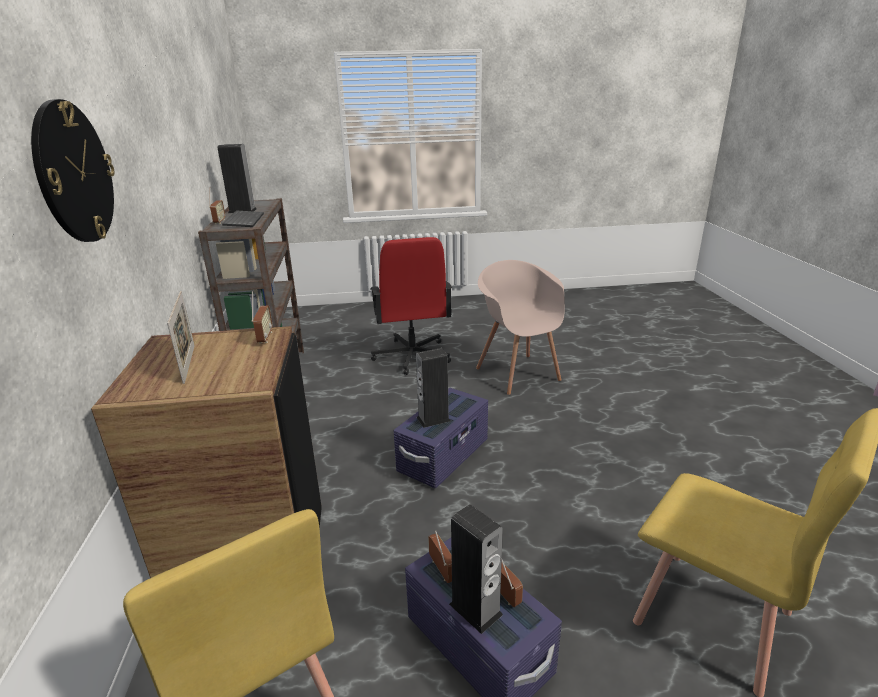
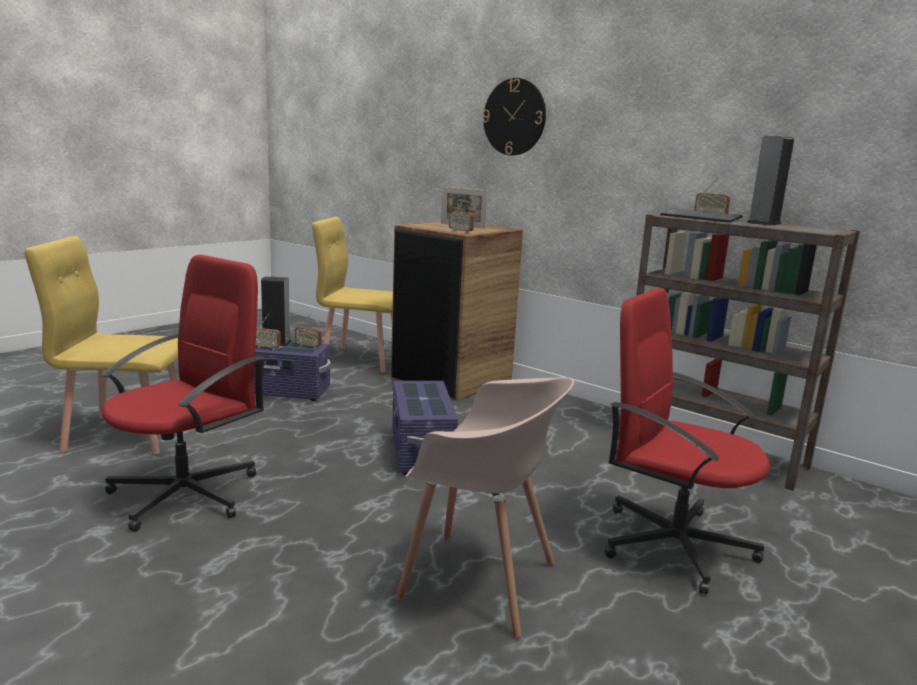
camera: 135 degrees right, 10 degrees down
speaker [416,348,450,428] -> none
none -> red office chair [102,255,266,532]

